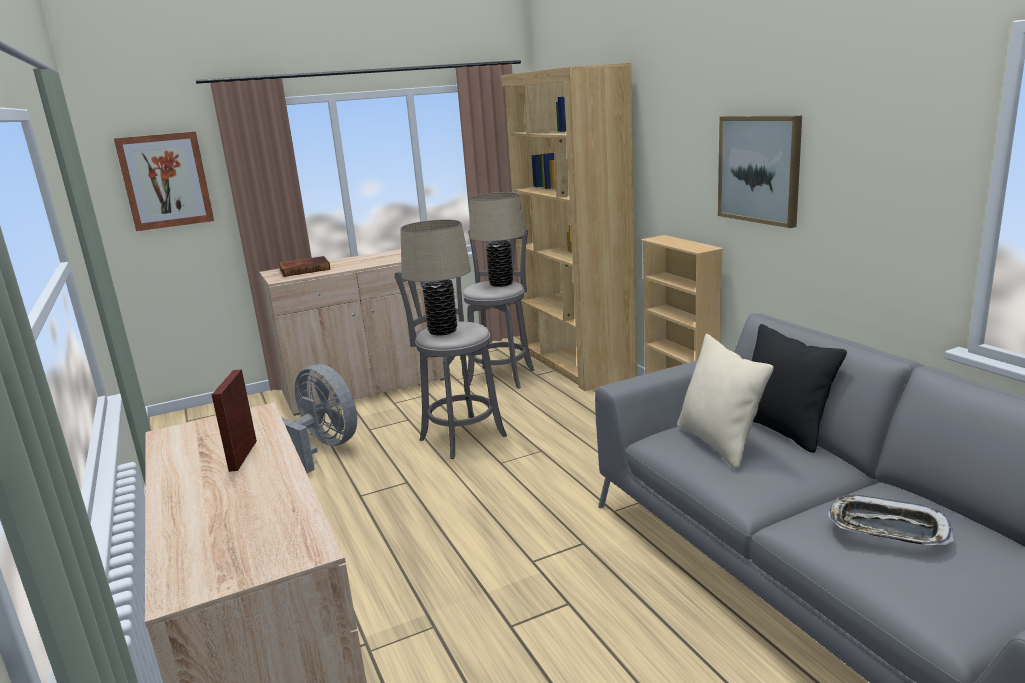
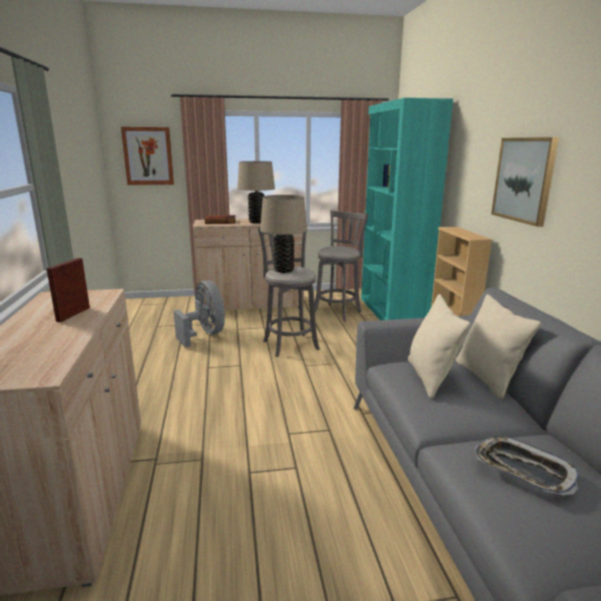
camera: 15 degrees right, 0 degrees up
beige table lamp [469,192,526,287] -> beige table lamp moved to [237,161,275,223]
brown bookcase [501,63,637,391] -> turquoise bookcase [361,98,453,320]
black pillow [752,324,847,453] -> beige pillow [456,294,541,400]

